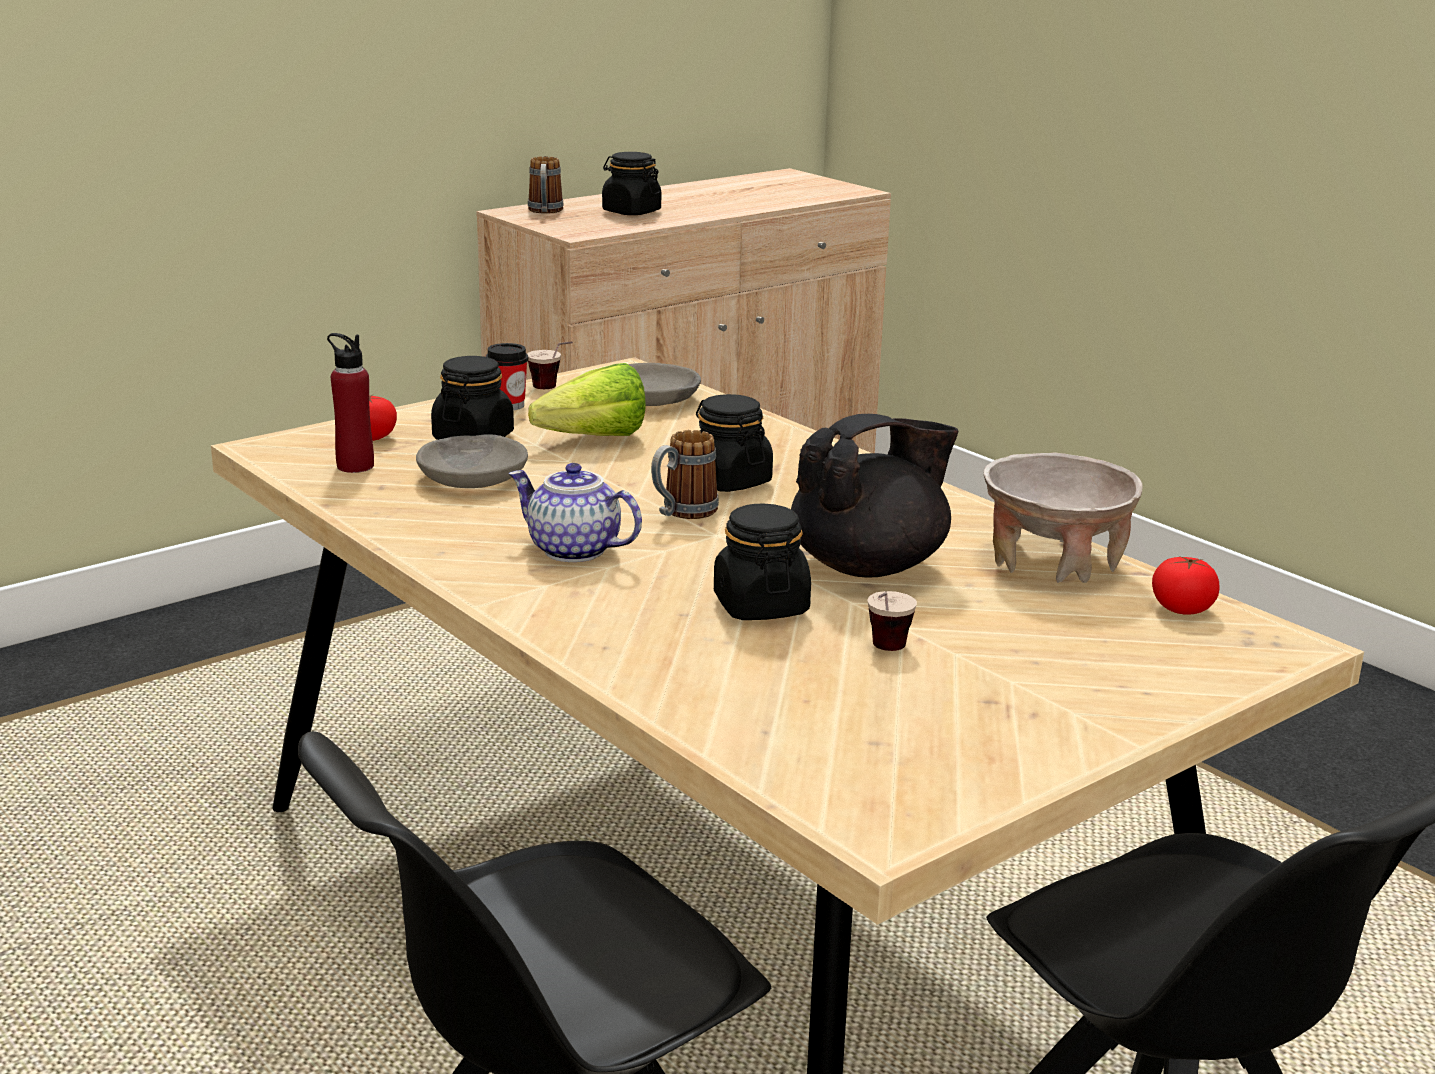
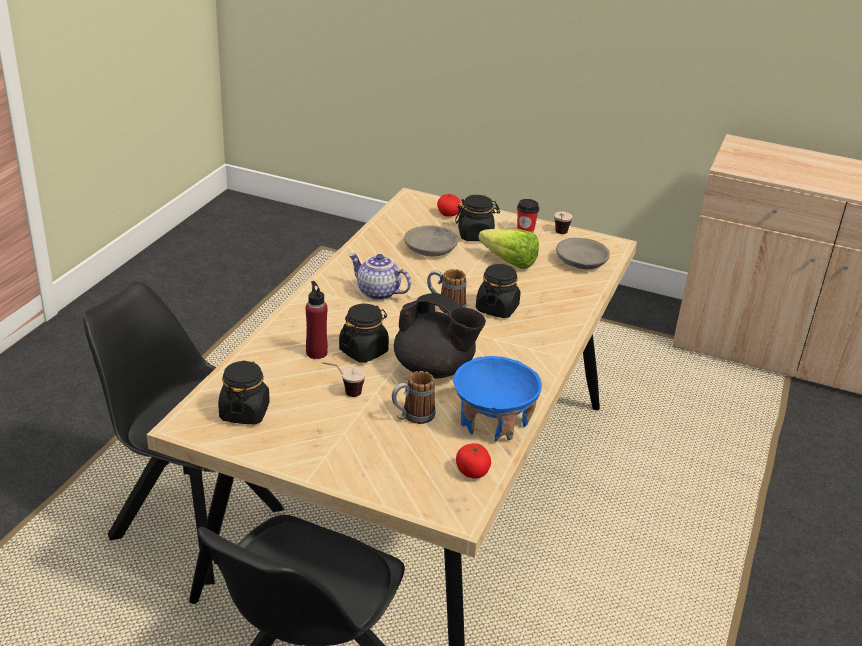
camera: 60 degrees right, 10 degrees up
red bottle [327,333,374,473] -> red bottle moved to [306,281,328,359]
teapot [508,463,642,562] -> teapot turned 60 degrees counterclockwise [349,253,411,300]
mug [528,156,564,214] -> mug moved to [392,371,436,424]
black jar [602,152,661,215] -> black jar moved to [218,360,270,424]
beige bowl [983,452,1142,583] -> blue bowl [454,356,542,441]

